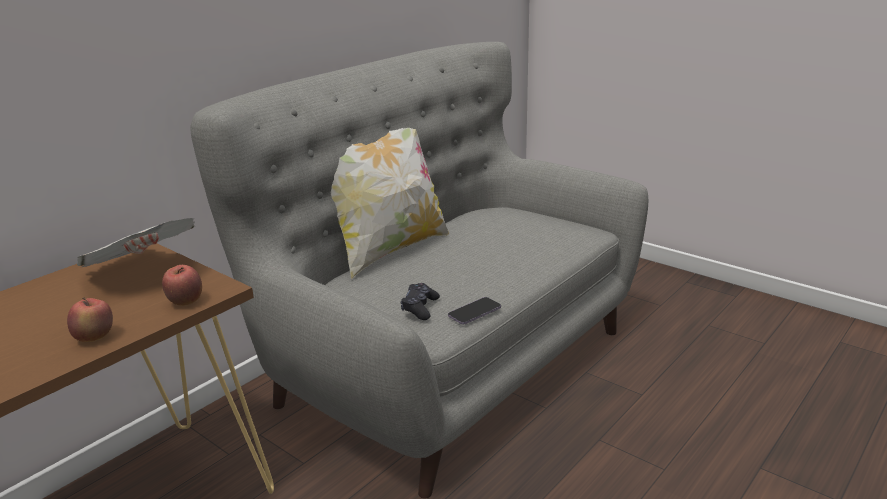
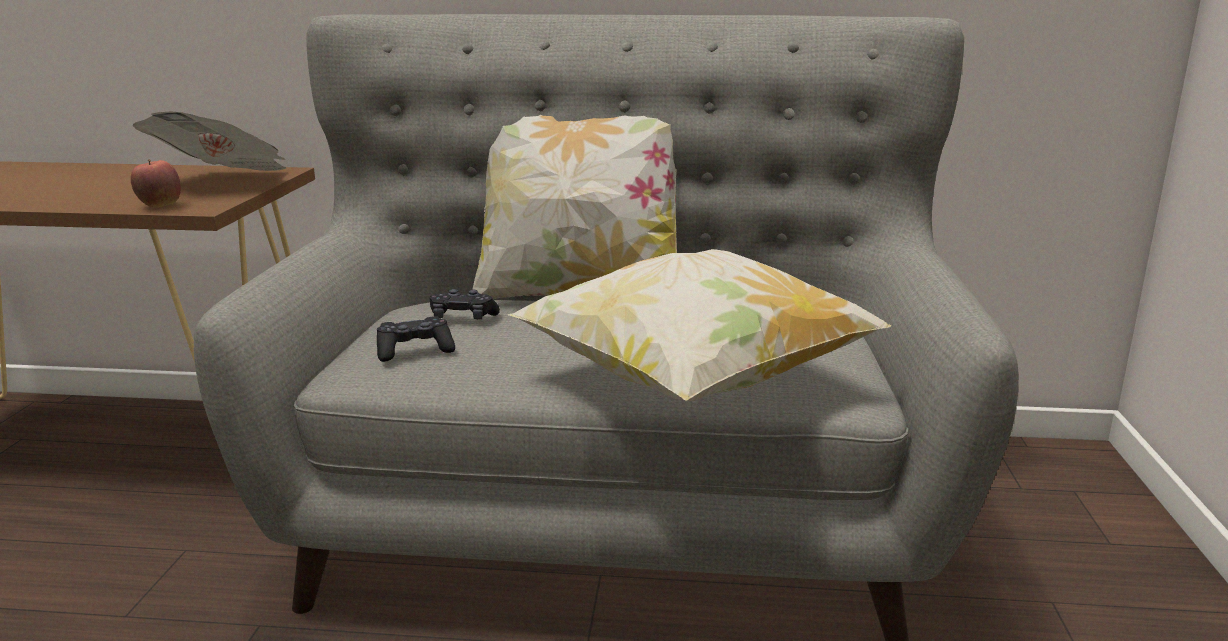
camera: 55 degrees right, 5 degrees down
apple [67,297,113,342] -> none
phone [448,297,501,324] -> none
none -> black game controller [429,289,500,319]
none -> pillow [508,249,891,401]

